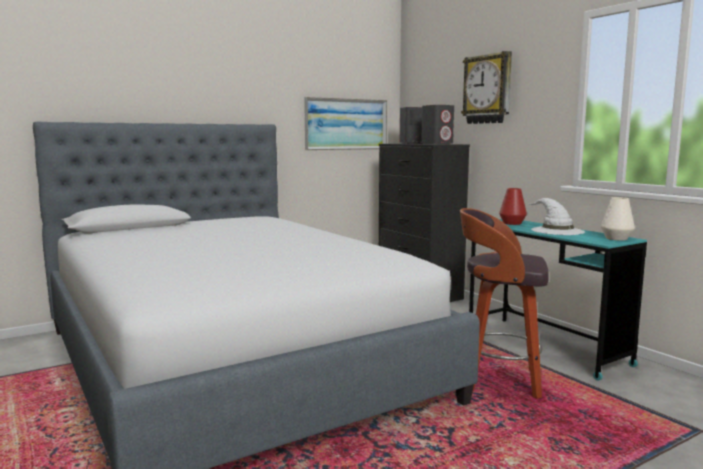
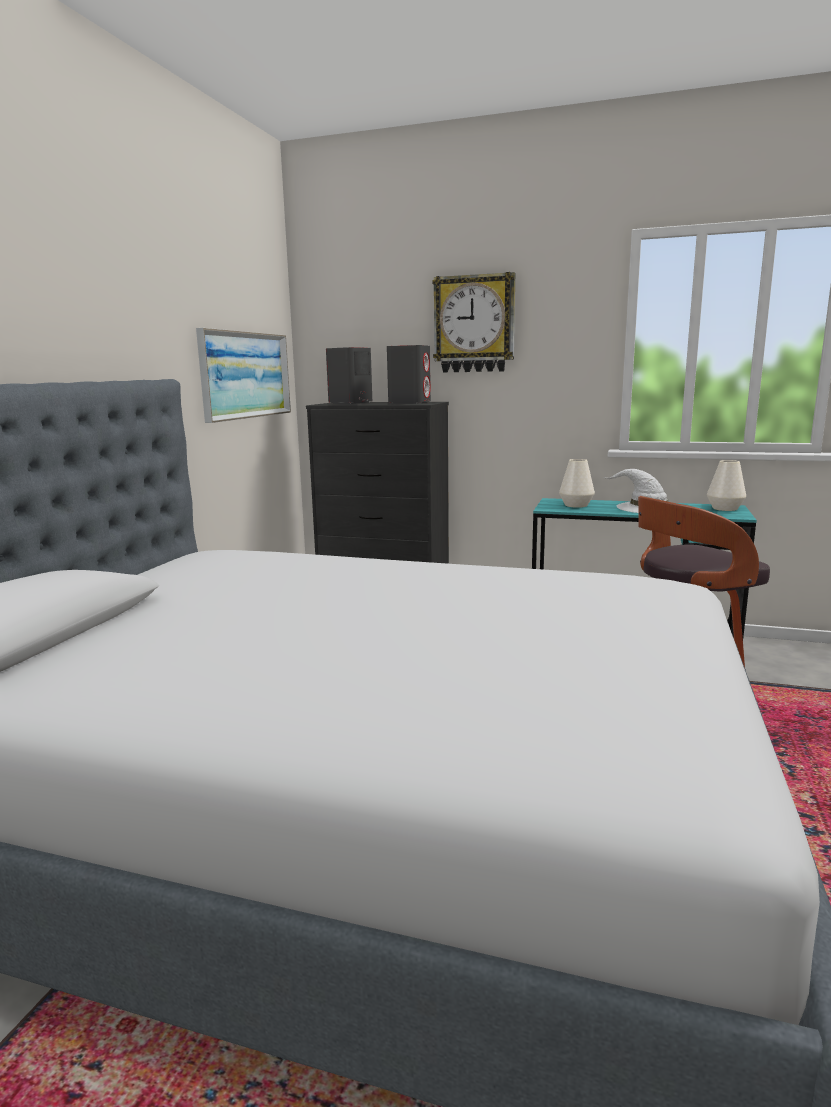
camera: 40 degrees left, 5 degrees up
red vase [499,188,527,225] -> white vase [559,459,595,508]

